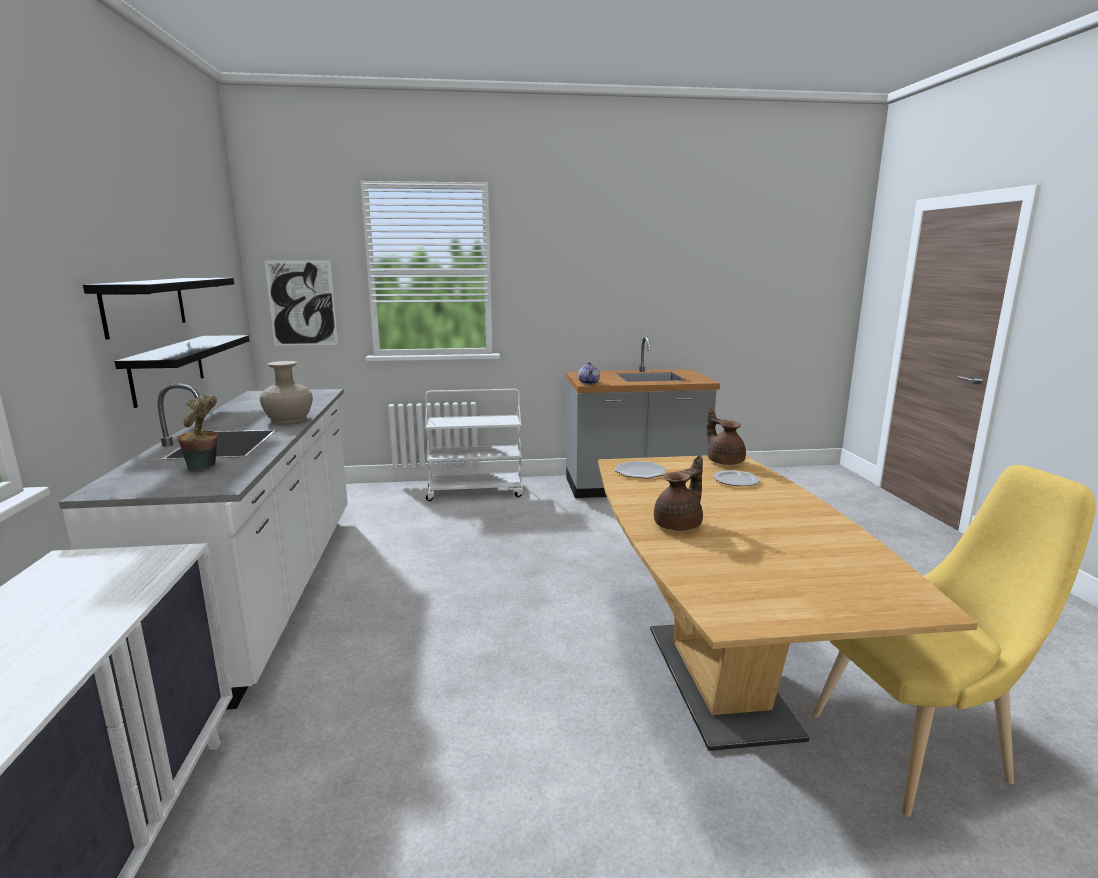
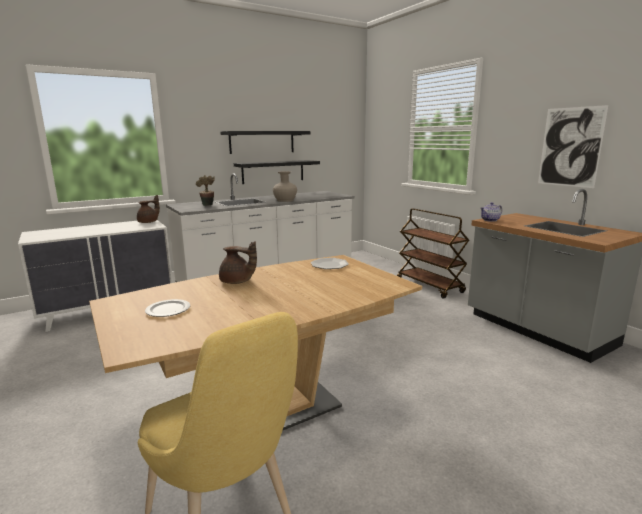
camera: 65 degrees right, 0 degrees up
picture [264,260,338,346] -> picture moved to [538,105,609,188]
white cart [425,389,523,501] -> brown cart [397,208,469,298]
brown teapot [706,408,746,465] -> brown teapot moved to [137,195,160,223]
plate [713,470,760,486] -> plate moved to [145,299,190,317]

